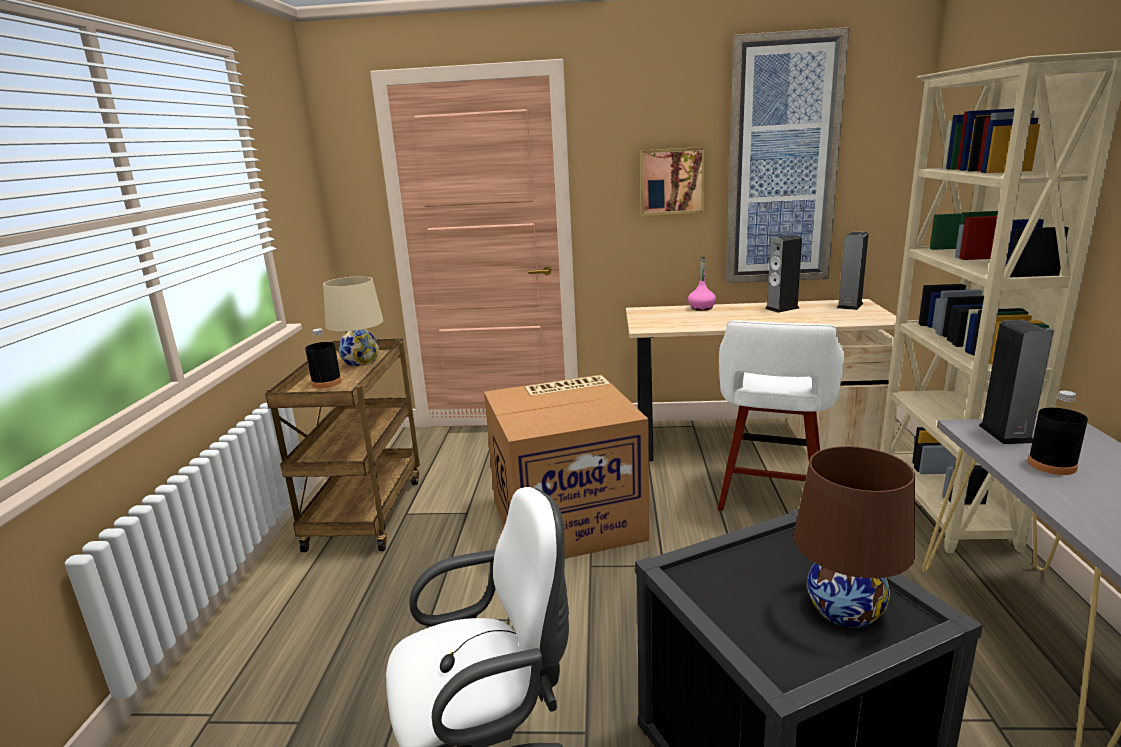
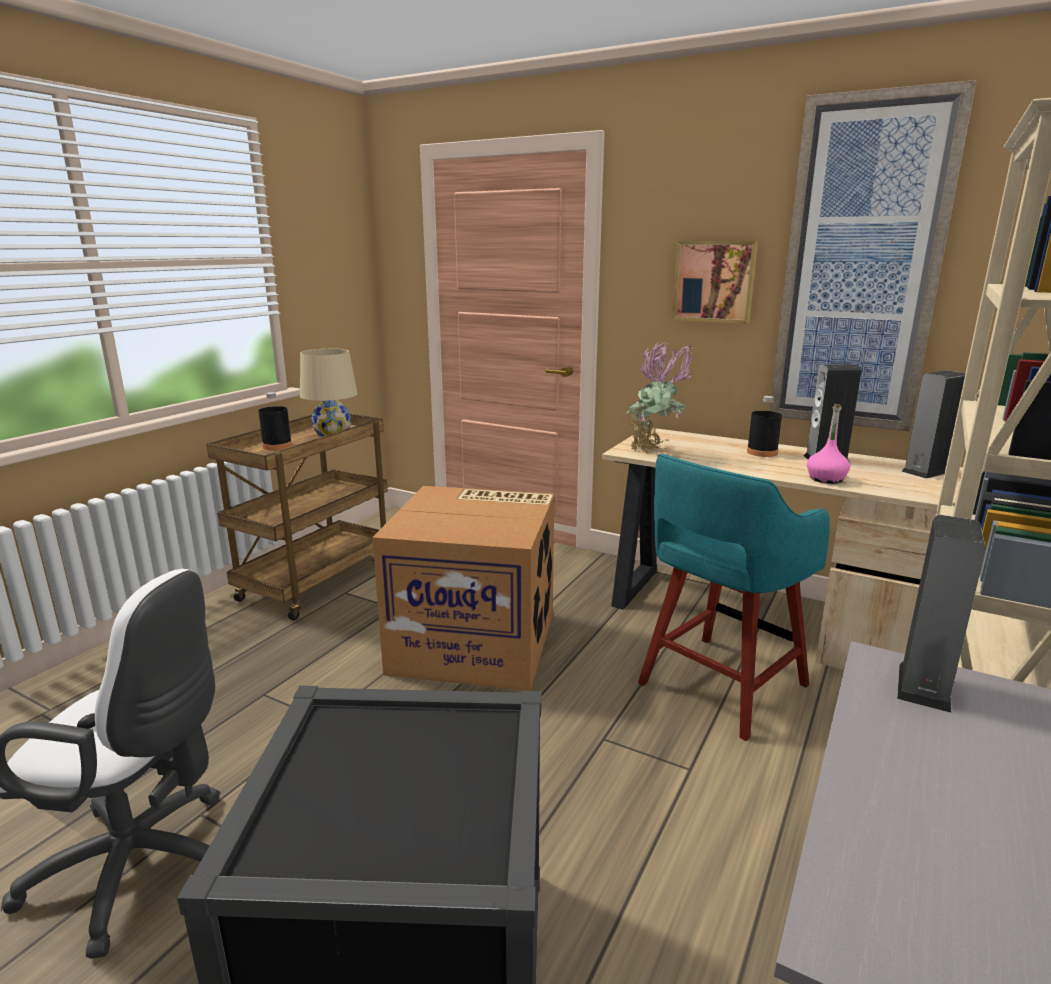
camera: 25 degrees right, 0 degrees up
pink bottle [688,257,716,311] -> pink bottle moved to [807,404,850,484]
white stool [718,320,844,511] -> turquoise stool [638,454,830,741]
brown table lamp [794,446,915,628] -> none
black bottle [1028,391,1088,475] -> black bottle moved to [747,396,782,457]
none -> potted plant [627,340,694,453]

